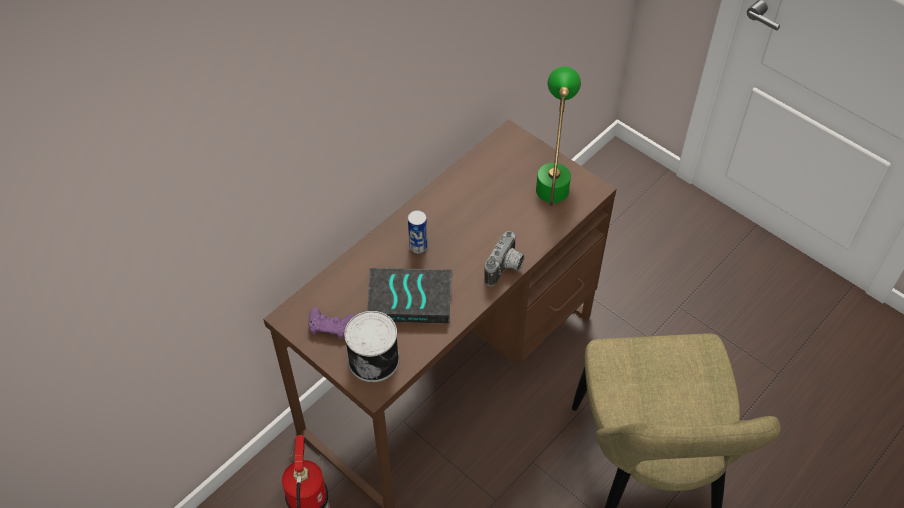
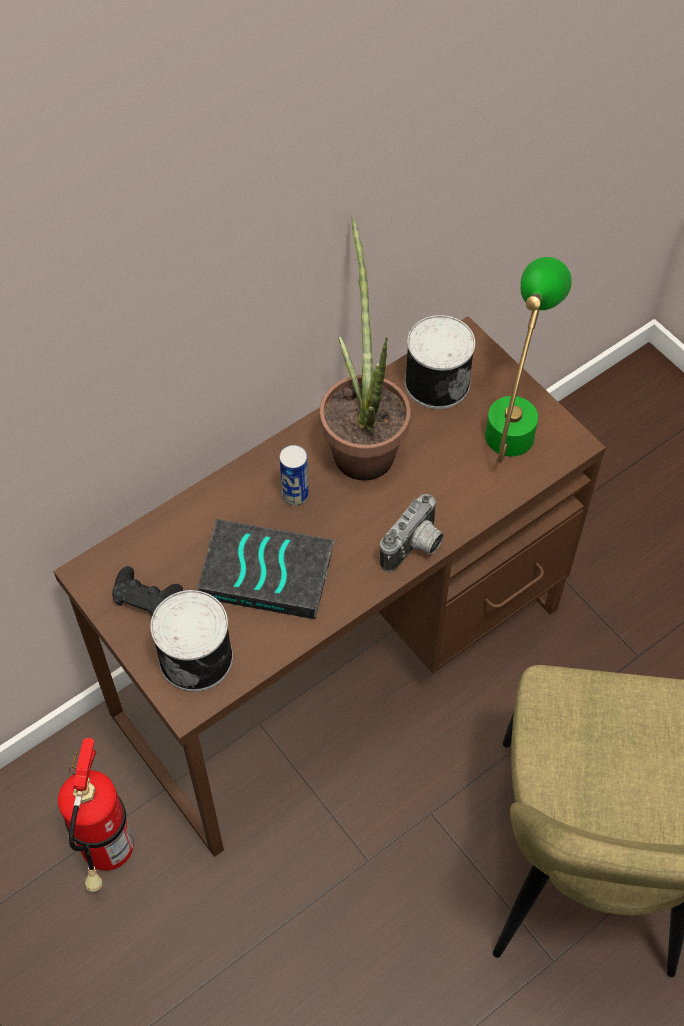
camera: 10 degrees right, 5 degrees up
purple game controller [309,308,355,339] -> black game controller [112,566,183,616]
none -> potted plant [320,216,411,481]
none -> can [405,315,475,409]

